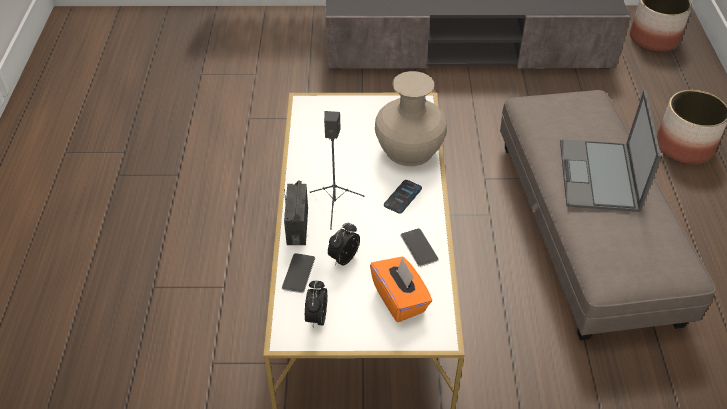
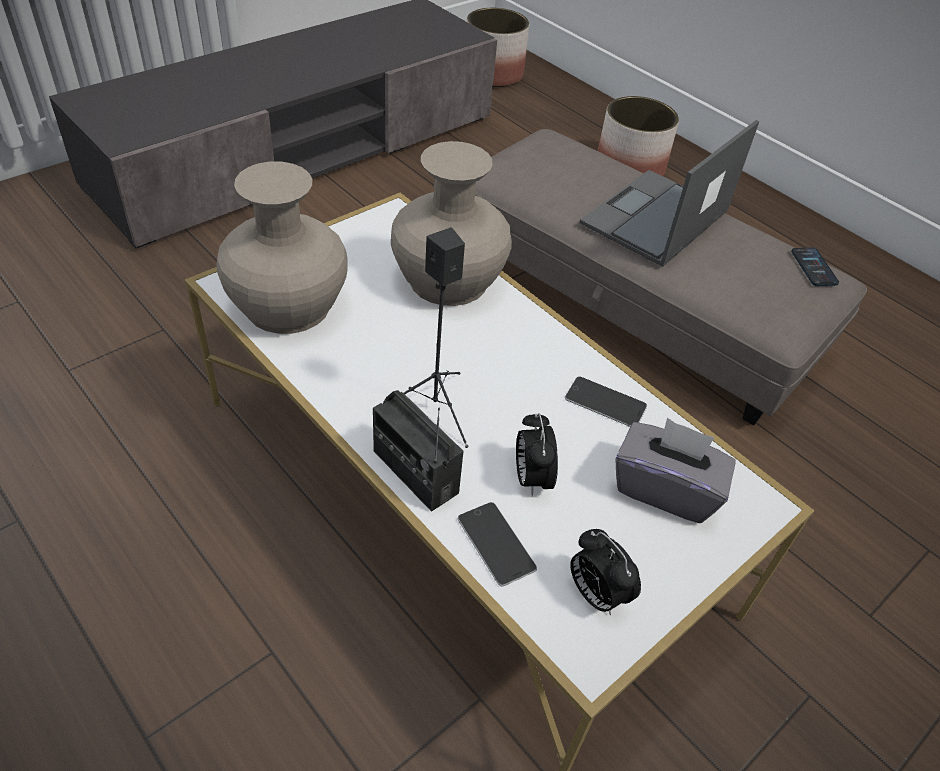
camera: 45 degrees left, 0 degrees up
orange tissue box [370,257,432,322] -> grey tissue box [615,418,736,523]
phone [384,180,422,214] -> phone moved to [791,248,839,286]
laptop [560,90,661,212] -> laptop turned 75 degrees clockwise [579,120,759,267]
none -> beige vase [216,161,347,334]

